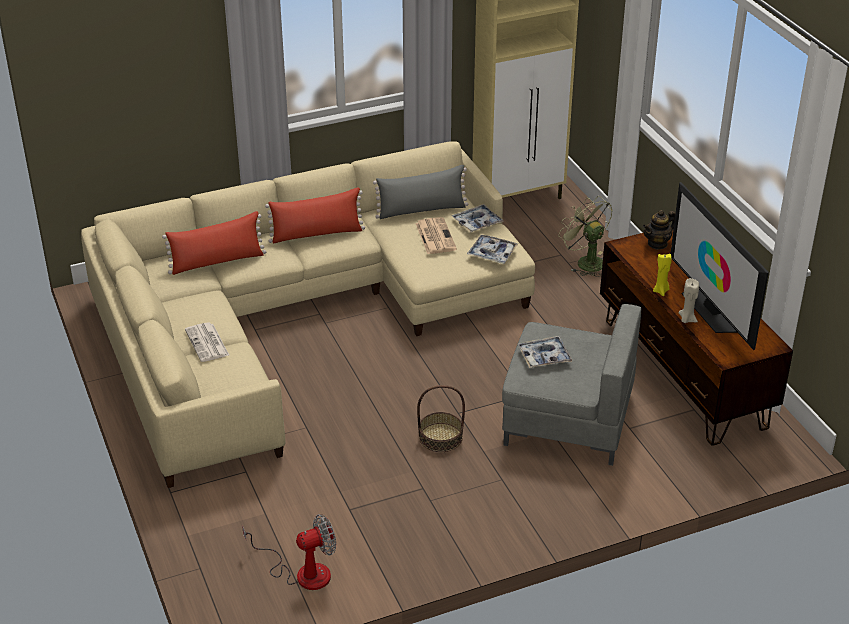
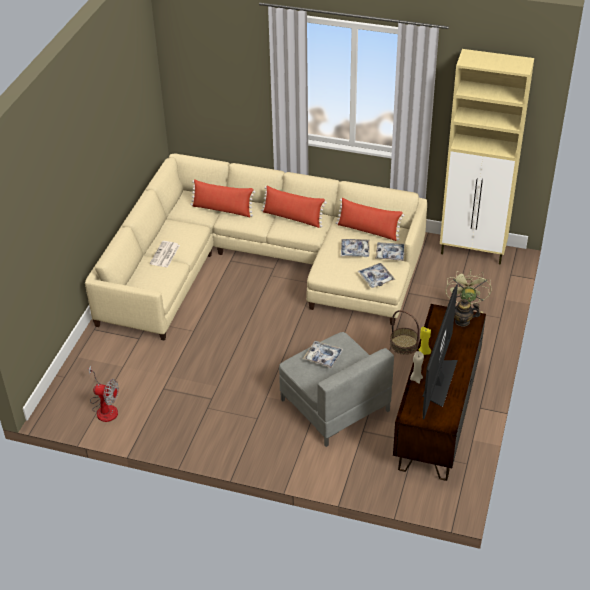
camera: 40 degrees right, 5 degrees up
grey pillow [373,165,468,219] -> red pillow [336,198,404,241]
newspaper [415,217,457,254] -> tray [341,239,370,257]
basket [417,385,465,452] -> basket moved to [390,310,419,355]

